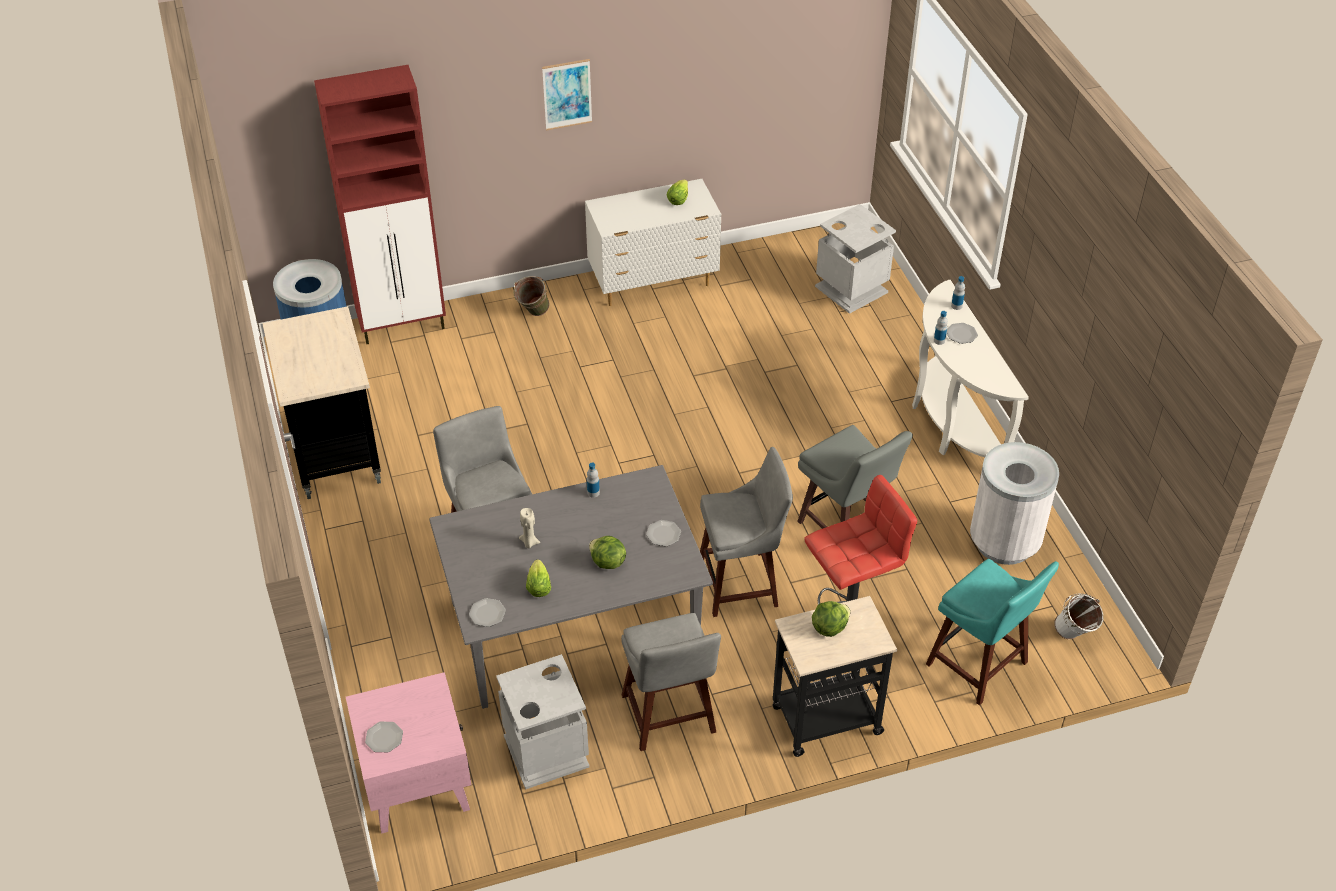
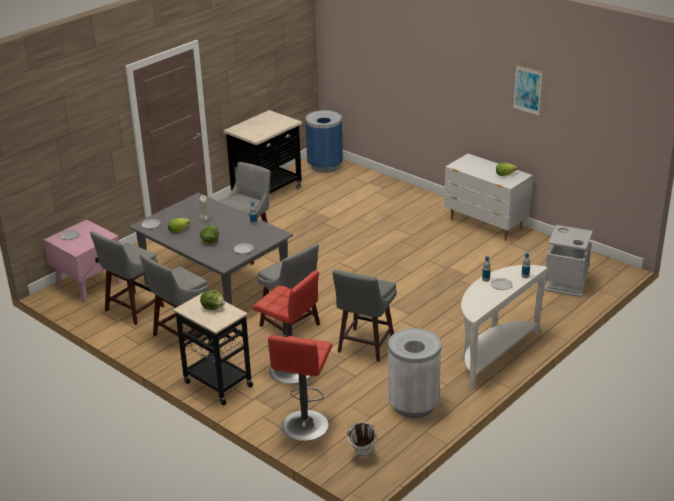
camera: 60 degrees right, 15 degrees down
red cabinet [314,65,446,345] -> none
grey trash can [496,654,590,789] -> grey chair [90,231,164,325]
green bucket [514,276,550,316] -> none
picture [542,59,592,130] -> picture moved to [513,65,543,116]
turquoise chair [926,559,1059,705] -> red stool [268,335,332,441]

